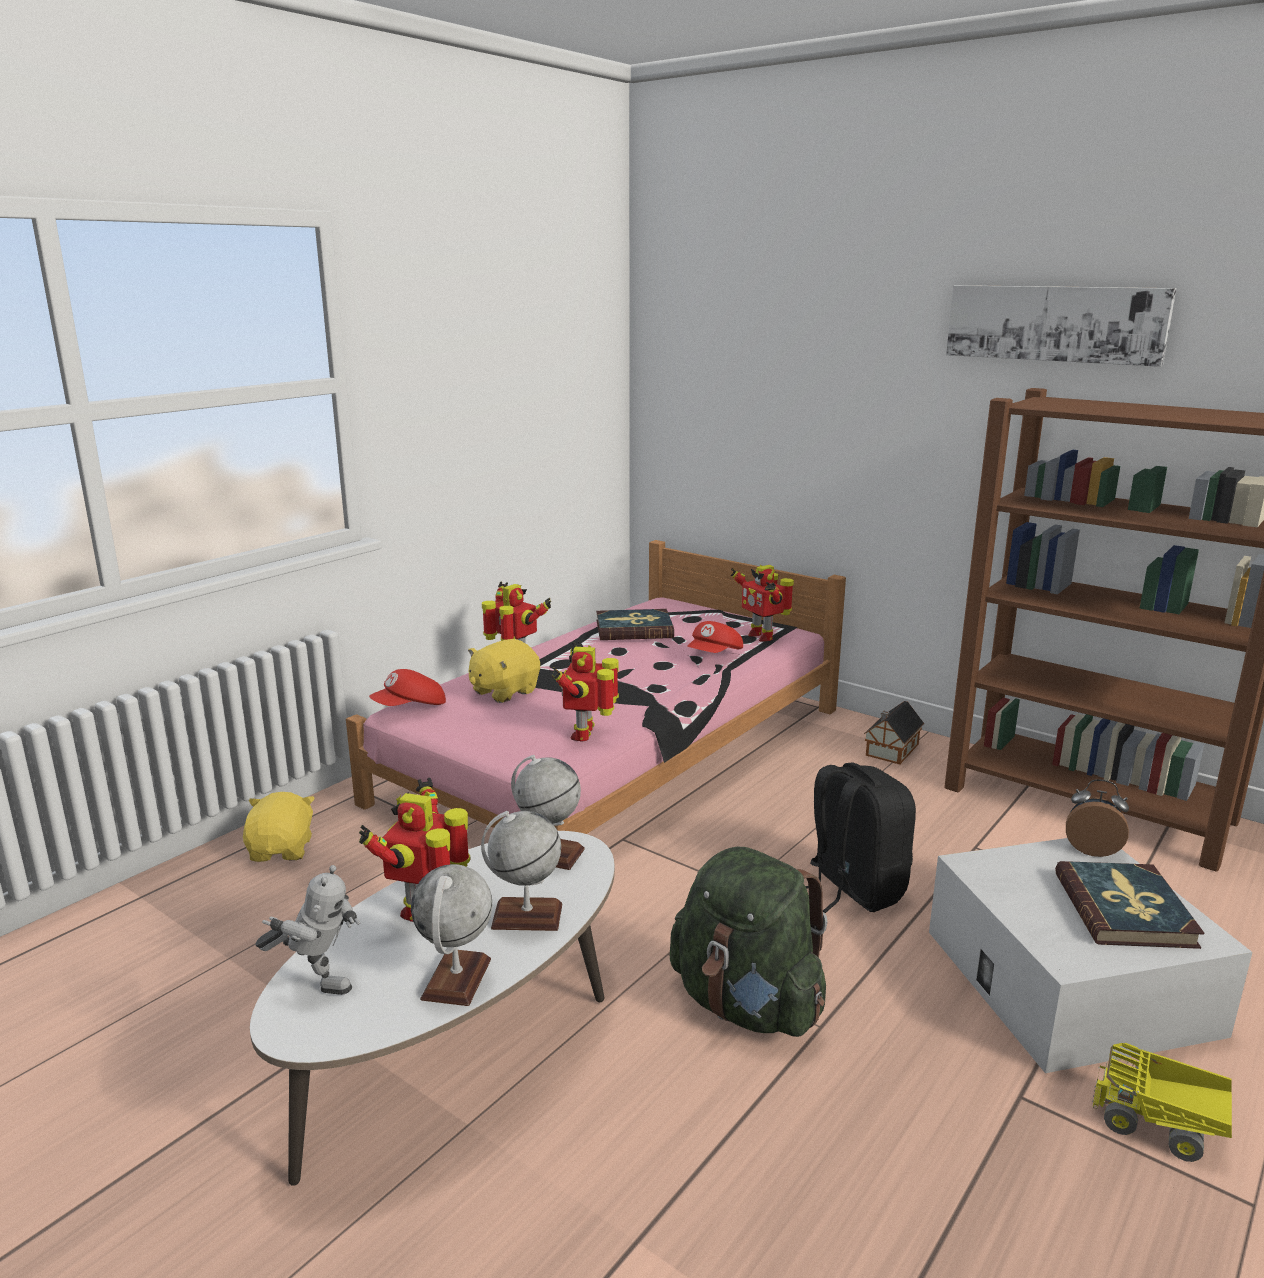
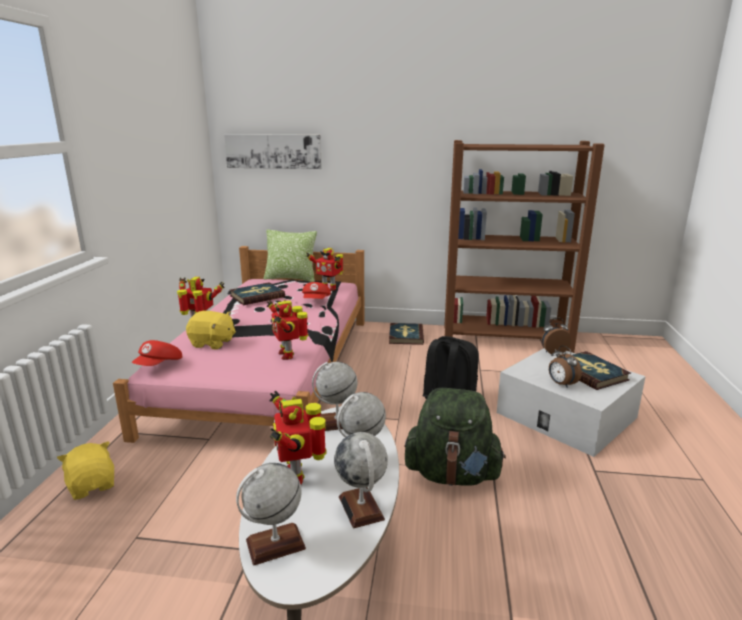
camera: 30 degrees left, 0 degrees up
toy robot [255,865,360,995] -> globe [236,463,306,566]
yellow plush toy [468,639,540,703] -> yellow plush toy turned 90 degrees counterclockwise [186,311,236,350]
toy house [864,701,924,764] -> book [389,323,424,345]
picture [946,285,1176,367] -> picture moved to [224,134,322,169]
toy truck [1092,1043,1232,1162] -> none
none -> pillow [264,229,317,282]
none -> alarm clock [549,345,582,388]

